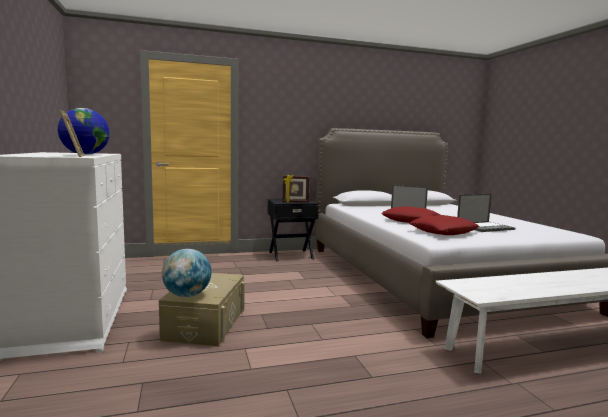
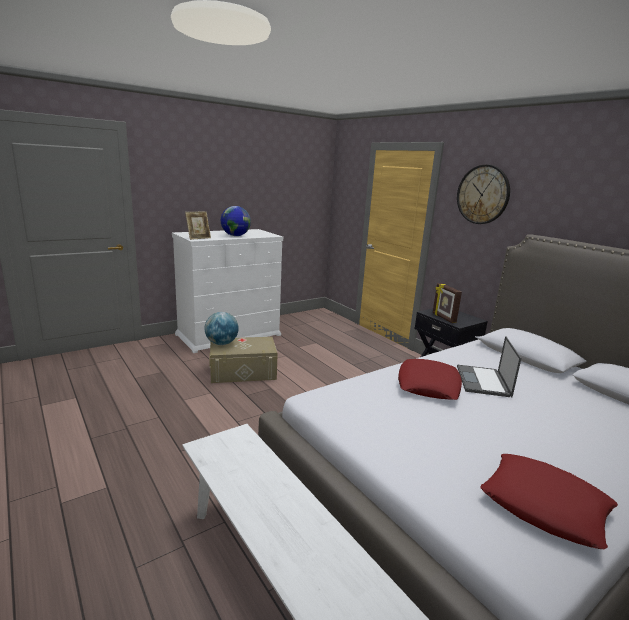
camera: 70 degrees right, 10 degrees up
red pillow [409,215,479,235] -> red pillow moved to [480,454,618,549]
laptop [457,194,515,232] -> none
none -> wall clock [457,165,510,224]

